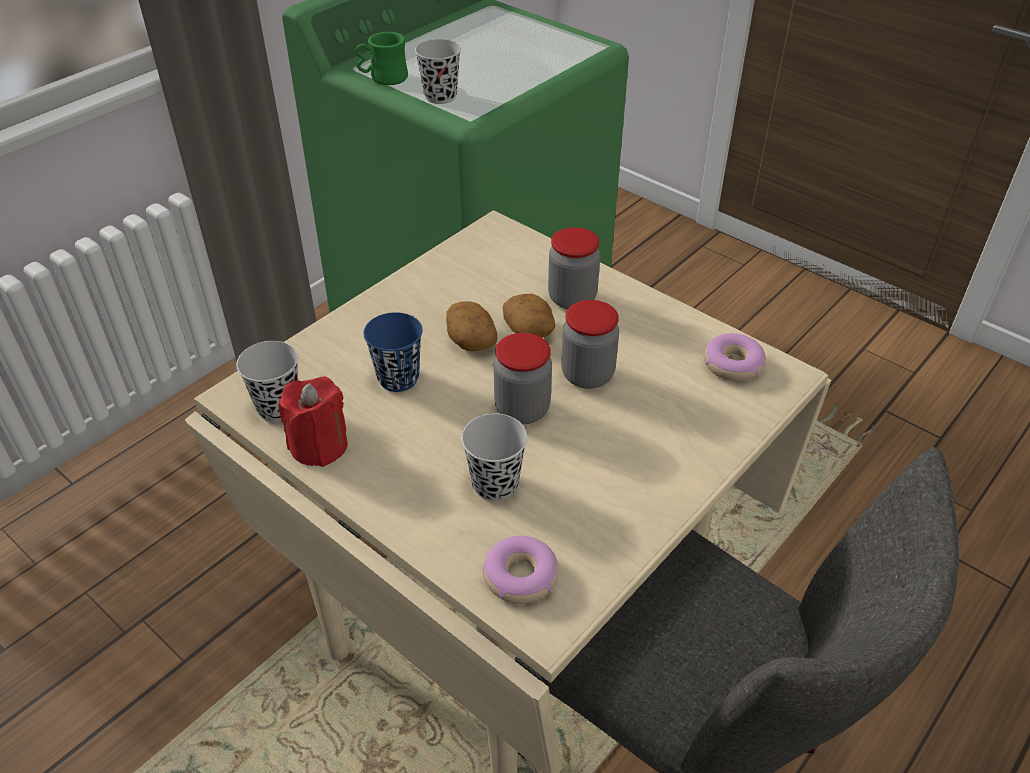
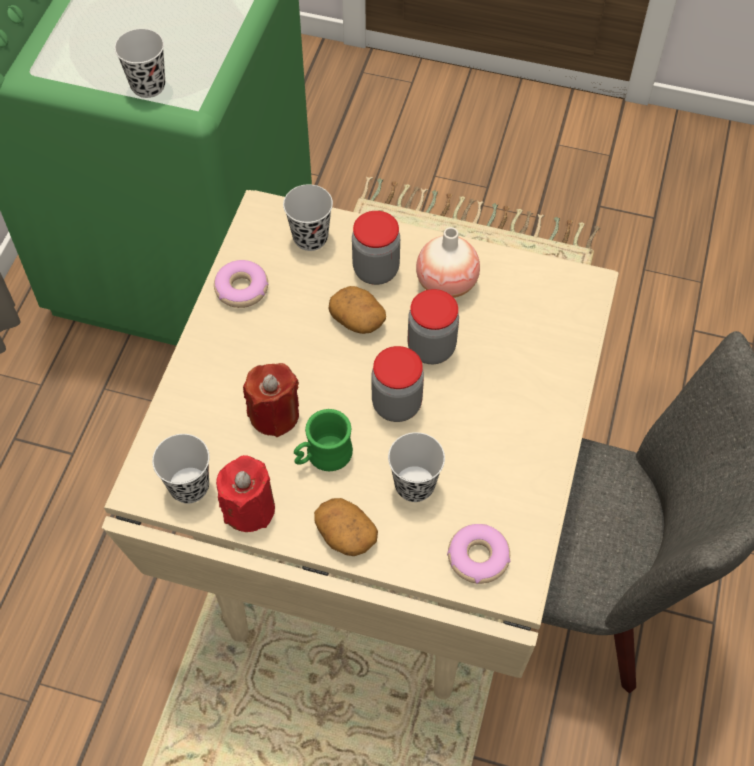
camera: 25 degrees left, 15 degrees up
green mug [355,32,408,85] -> green mug moved to [294,409,353,471]
blue cup [363,312,422,392] -> red candle [243,363,299,437]
potato [446,301,497,351] -> potato moved to [314,498,378,556]
donut [704,333,766,381] -> donut moved to [214,260,268,308]
none -> black cup [283,184,333,251]
none -> vase [416,227,480,298]

